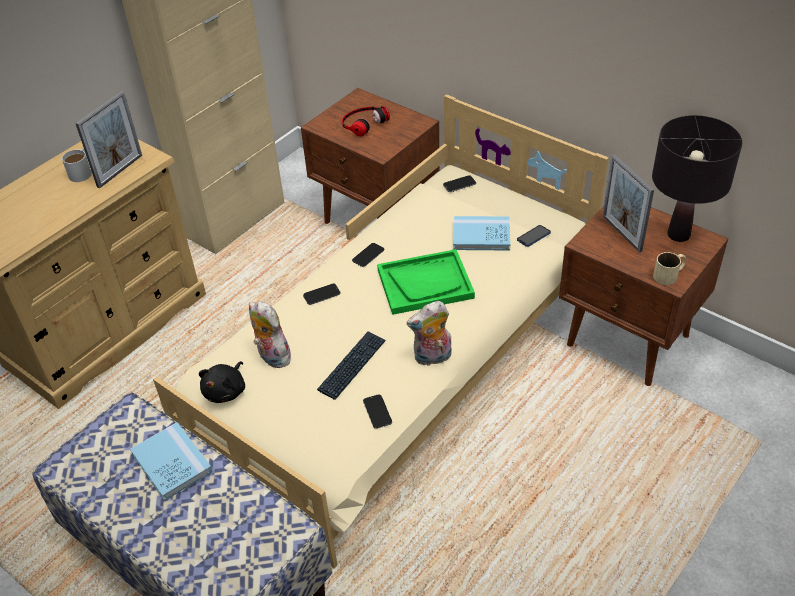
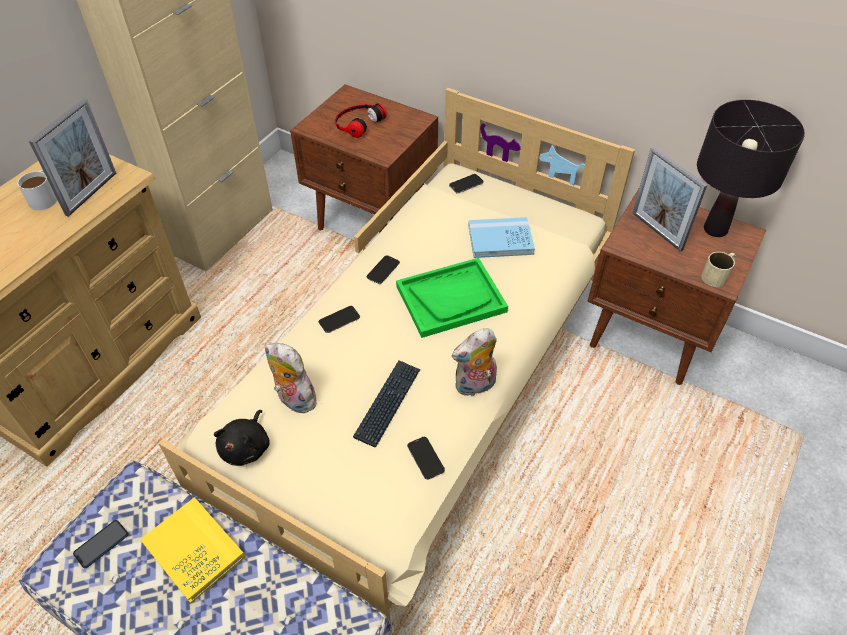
camera: 10 degrees left, 5 degrees up
blue book [130,422,213,501] -> yellow book [140,497,245,603]
phone [517,225,551,247] -> phone moved to [73,520,128,568]

